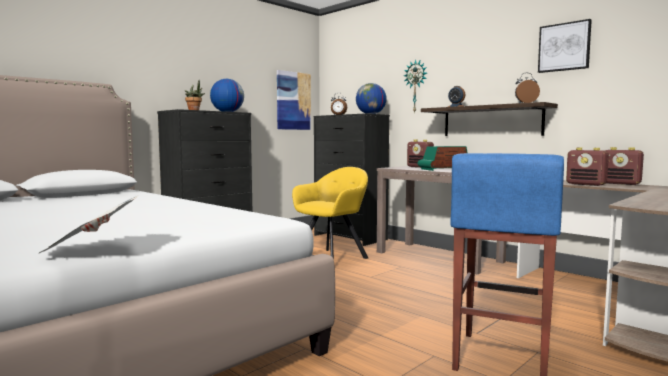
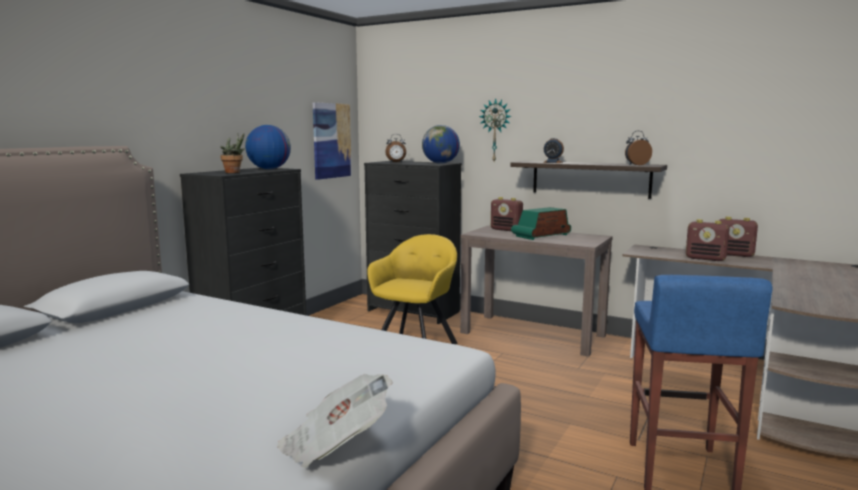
camera: 15 degrees left, 5 degrees up
picture [538,19,592,73] -> none

